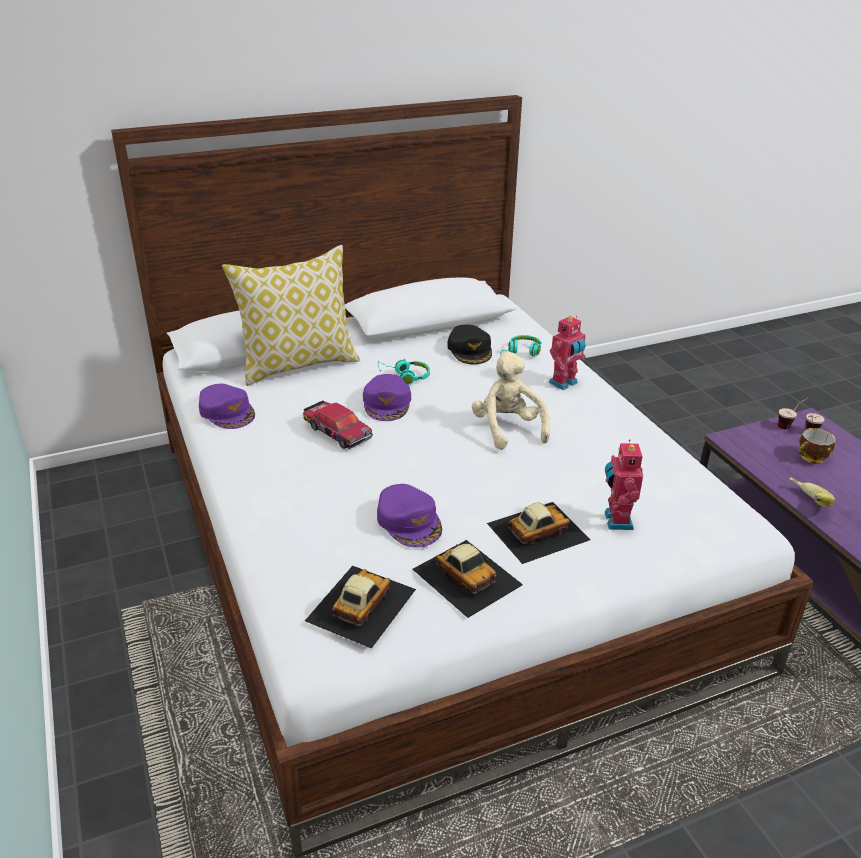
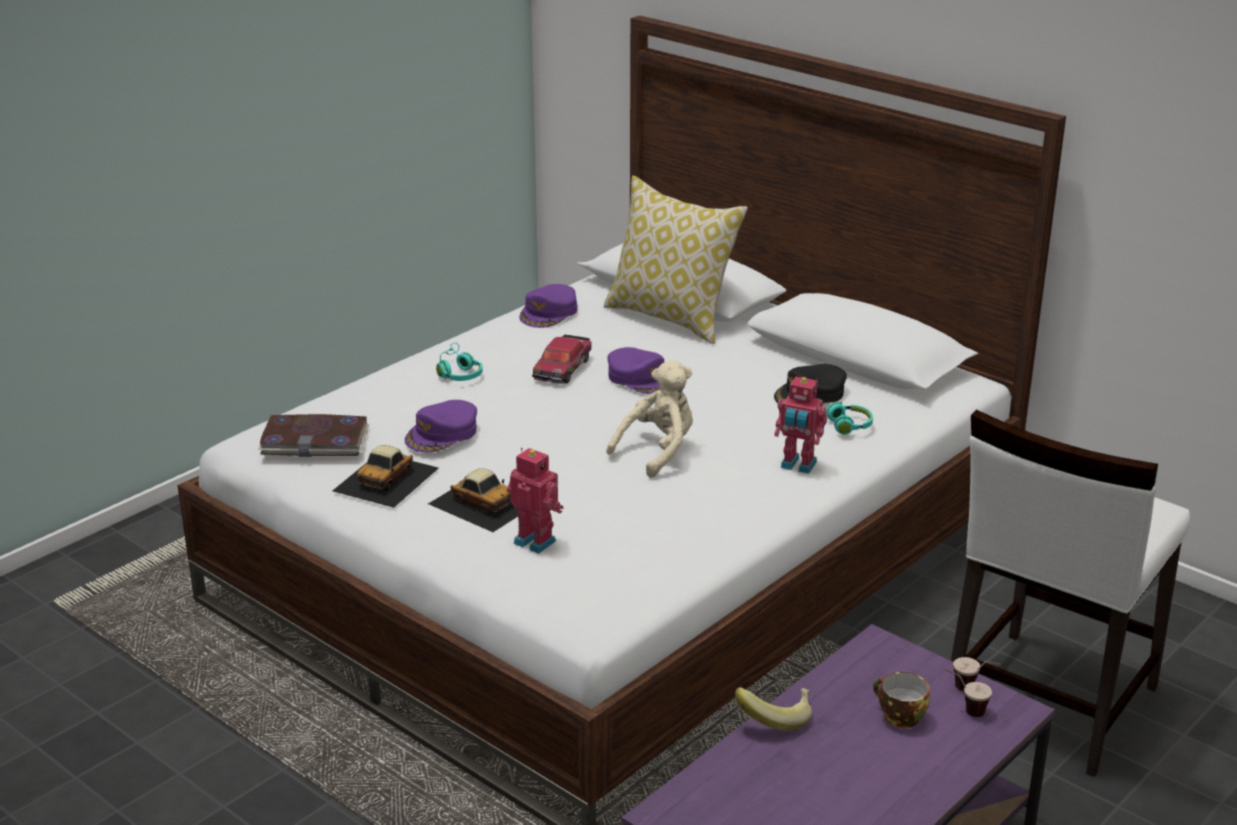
camera: 65 degrees right, 5 degrees down
toy car [305,566,416,649] -> book [258,414,369,457]
purple cap [363,374,411,421] -> purple cap turned 105 degrees counterclockwise [607,347,664,394]
turquoise headphones [378,359,430,385] -> turquoise headphones moved to [436,343,483,381]
toy robot [605,439,643,530] -> toy robot turned 60 degrees clockwise [507,448,564,554]
none -> white chair [951,410,1190,777]

